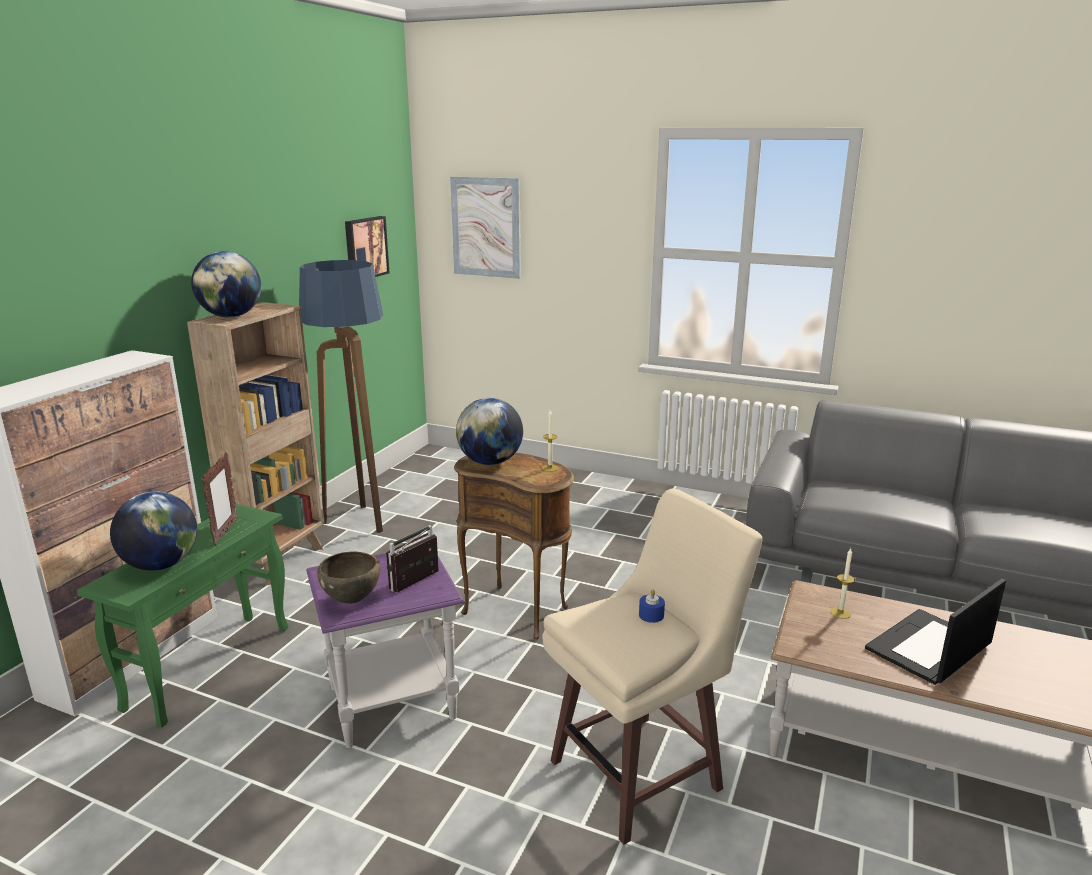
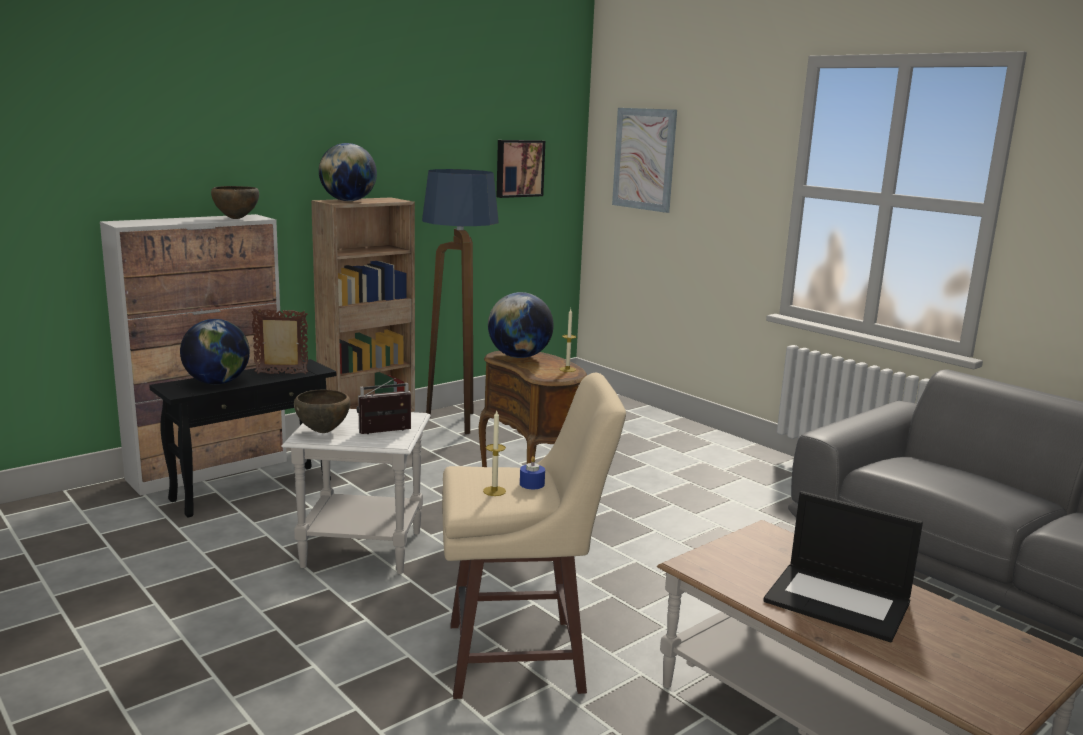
camera: 25 degrees right, 5 degrees down
green side table [77,504,288,727] -> black side table [149,359,336,518]
picture frame [202,452,238,546] -> picture frame turned 120 degrees counterclockwise [251,309,308,374]
purple side table [306,553,465,748] -> white side table [281,409,431,574]
candle [830,548,855,619] -> candle moved to [483,411,506,496]
laptop [865,579,1006,685] -> laptop turned 135 degrees counterclockwise [763,491,923,642]
none -> brown bowl [211,186,259,219]

